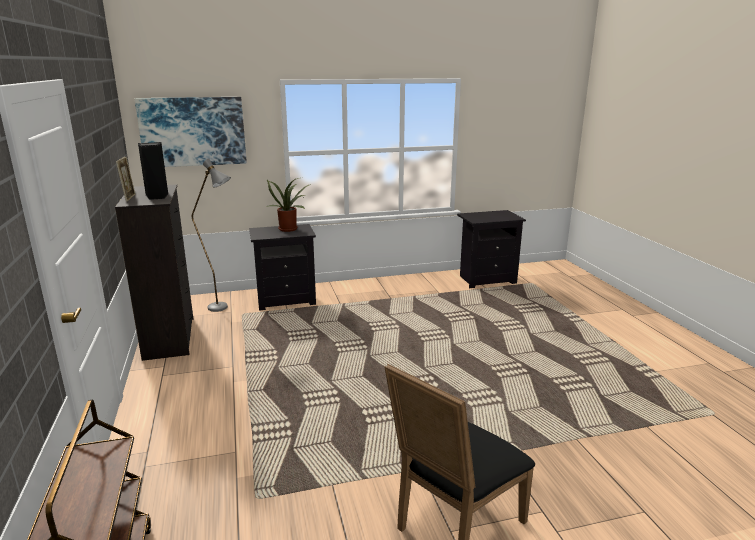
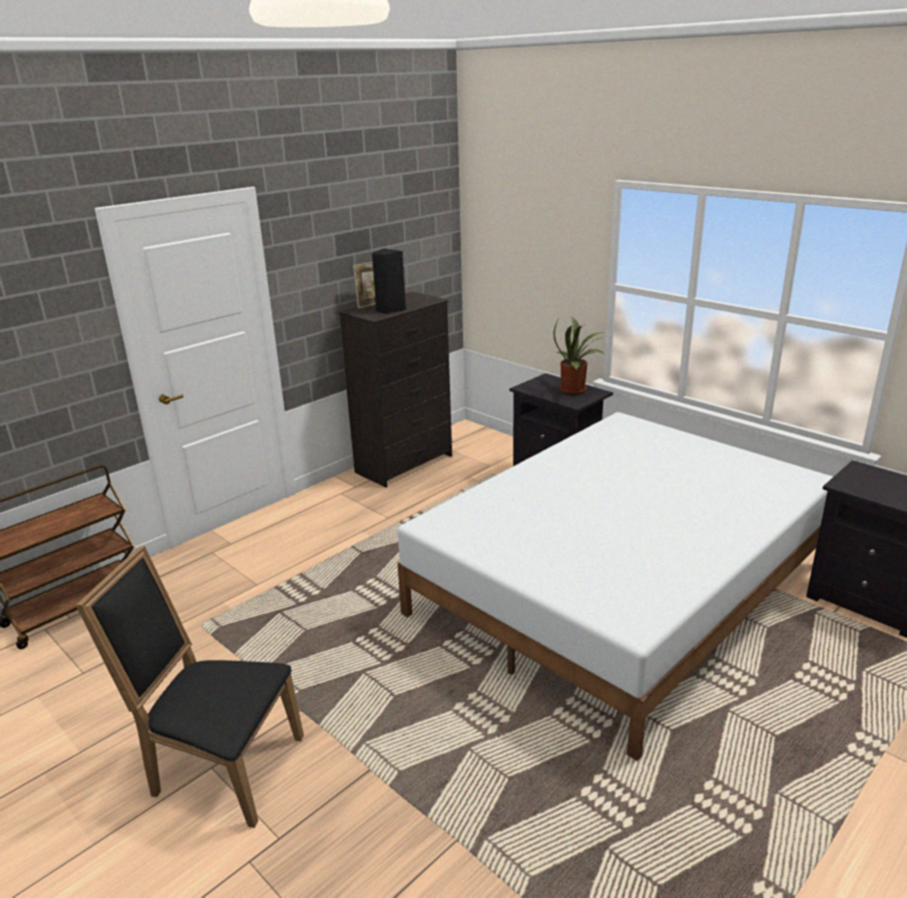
camera: 60 degrees right, 5 degrees up
picture [135,97,247,167] -> none
grey floor lamp [192,158,231,312] -> none
none -> white bed [397,412,833,761]

